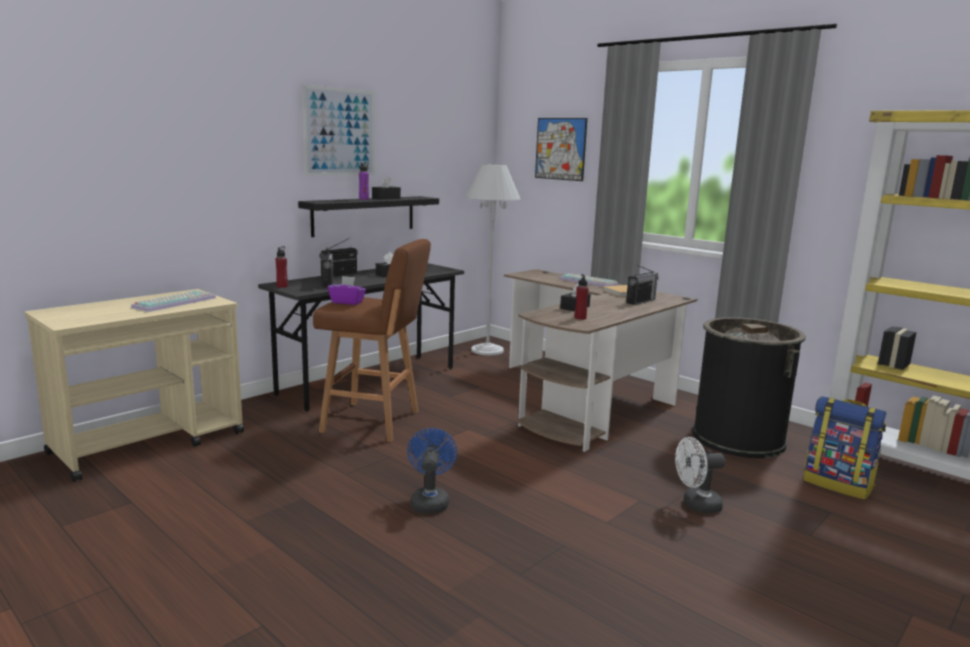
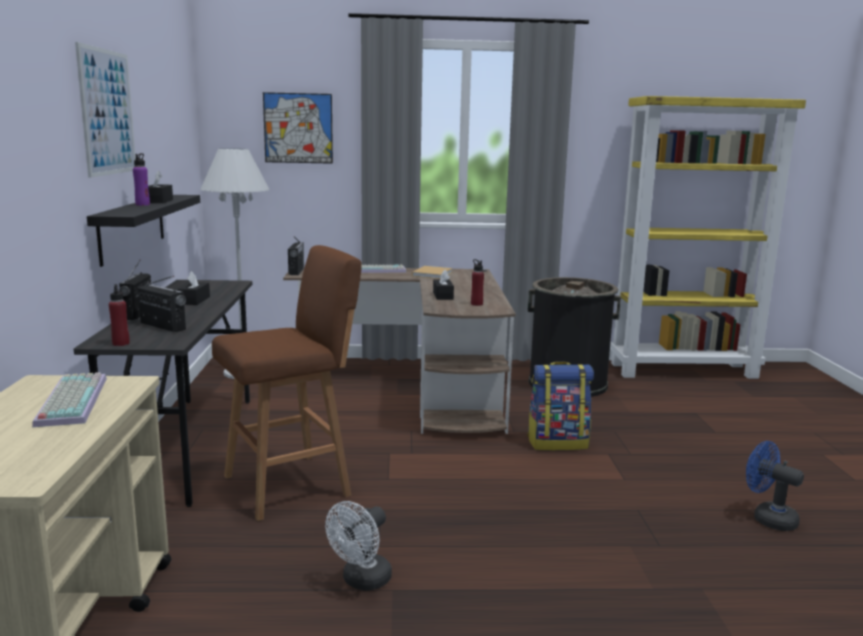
camera: 45 degrees left, 0 degrees up
purple tissue box [328,276,366,305] -> none
blue fan [407,428,457,514] -> blue fan moved to [746,441,804,531]
radio [626,265,659,305] -> radio moved to [288,237,304,275]
white fan [675,437,725,514] -> white fan moved to [325,501,392,591]
backpack [803,396,887,500] -> backpack moved to [527,362,594,451]

